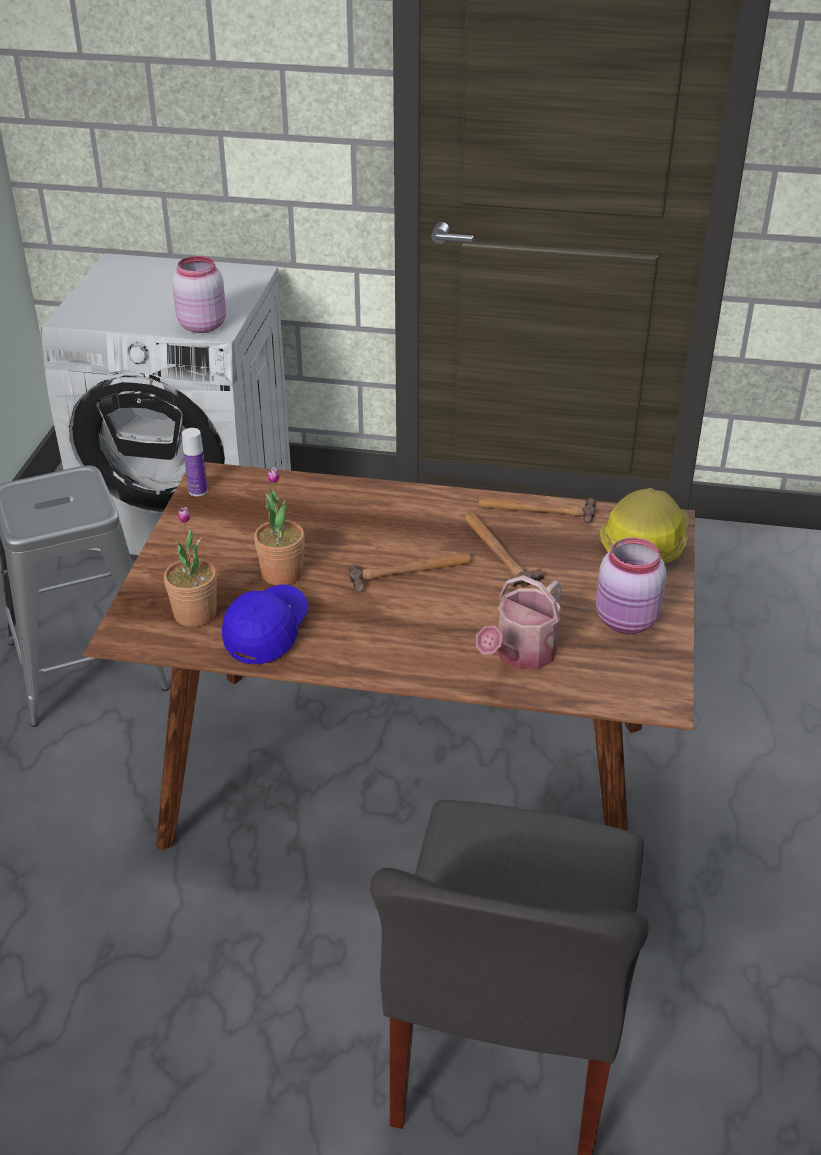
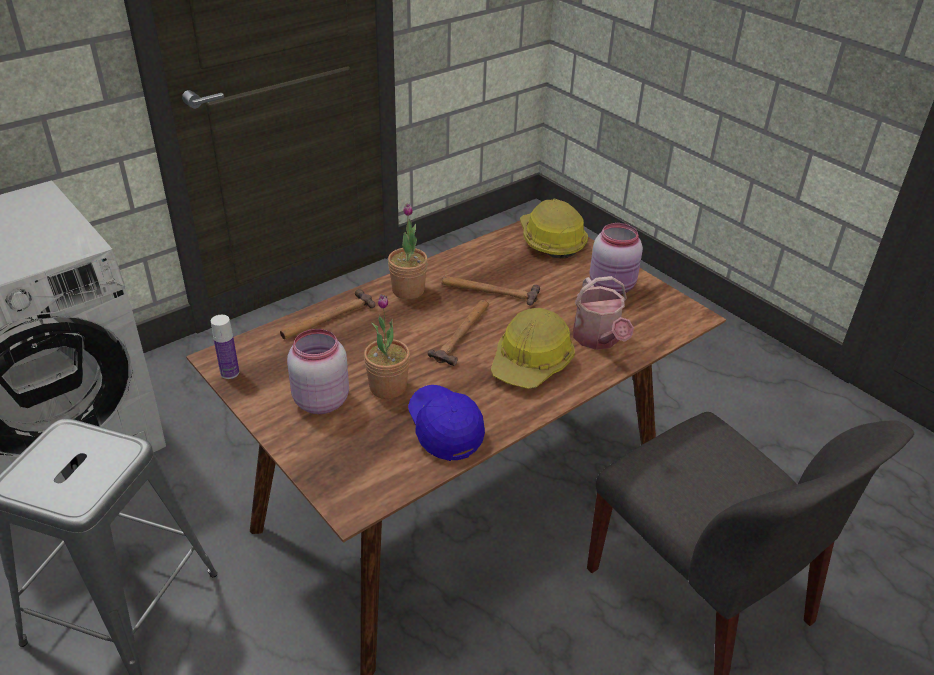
camera: 50 degrees left, 0 degrees up
potted plant [164,507,217,627] -> potted plant moved to [388,203,428,299]
pink jar [172,256,226,333] -> pink jar moved to [287,329,349,414]
hammer [478,496,595,523] -> hammer moved to [280,289,376,340]
none -> hard hat [491,308,575,389]

